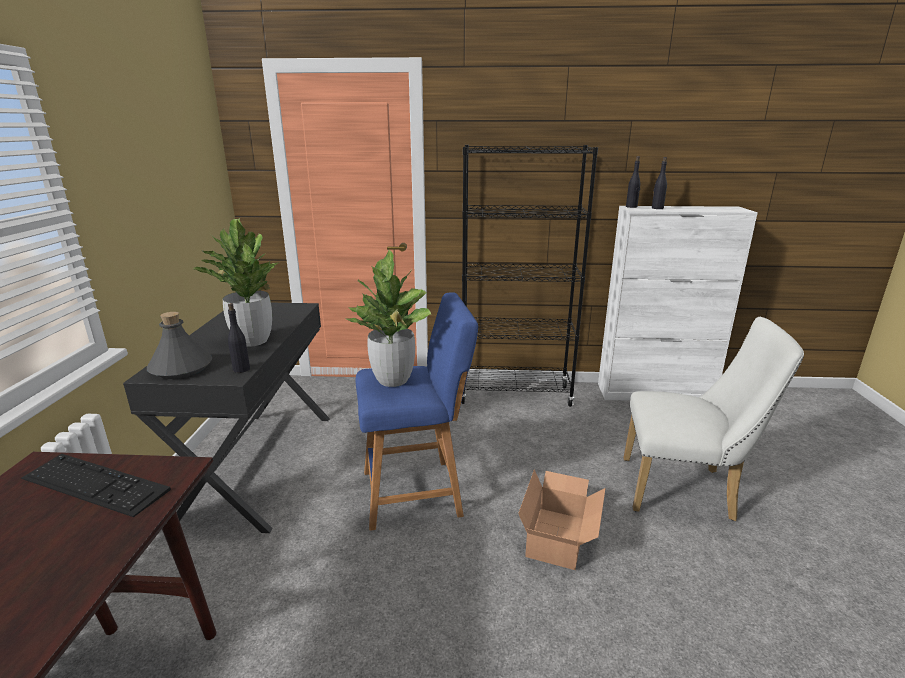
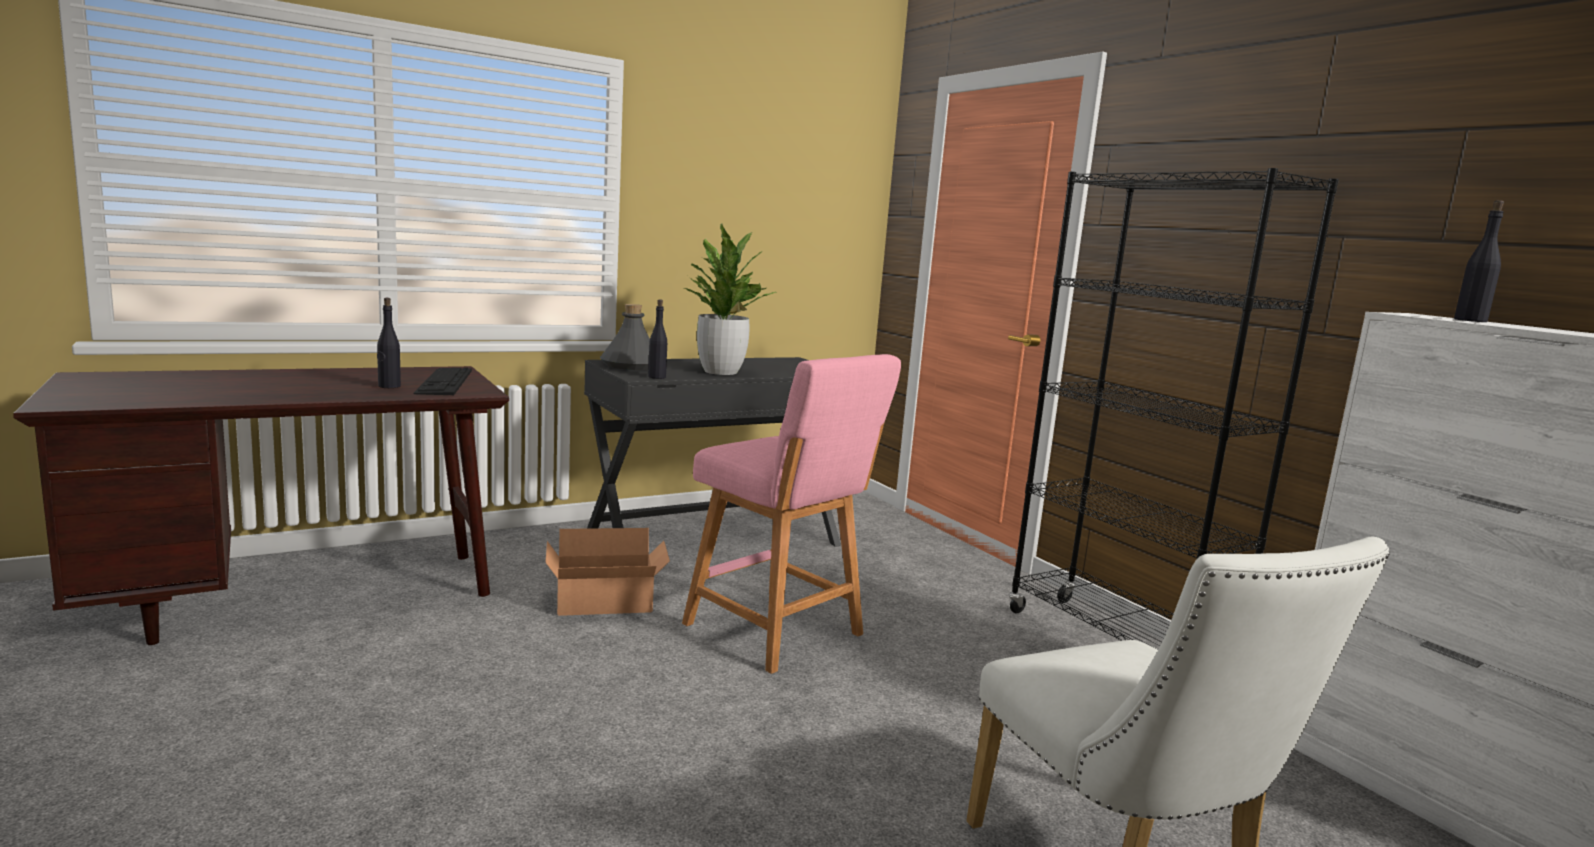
camera: 55 degrees right, 10 degrees down
potted plant [344,250,431,387] -> none
blue stool [356,292,478,531] -> pink stool [682,354,901,674]
cardboard box [518,469,606,570] -> cardboard box moved to [545,528,670,616]
black bottle [626,156,640,208] -> black bottle moved to [377,298,401,388]

